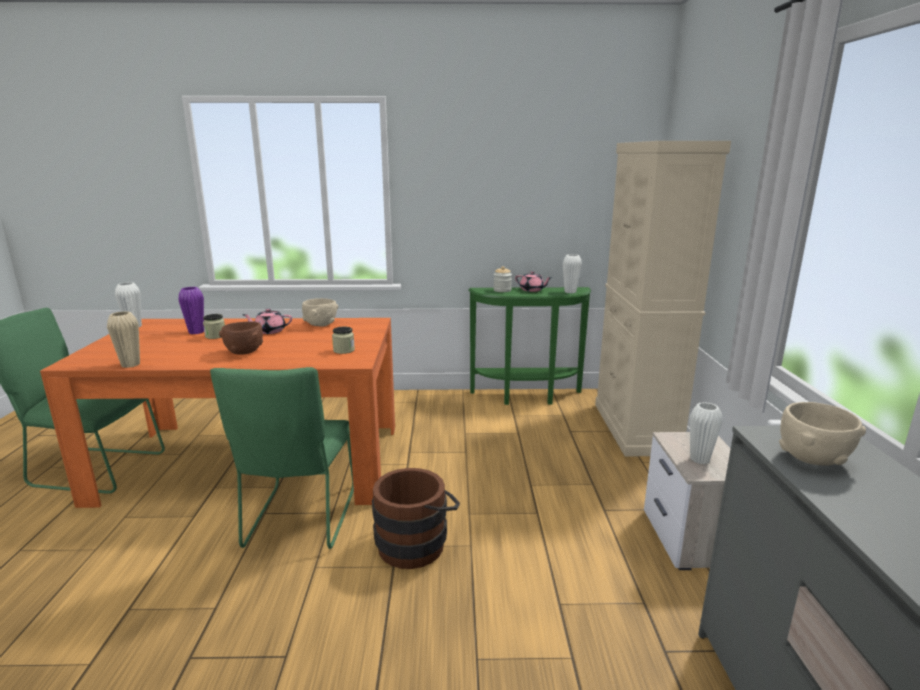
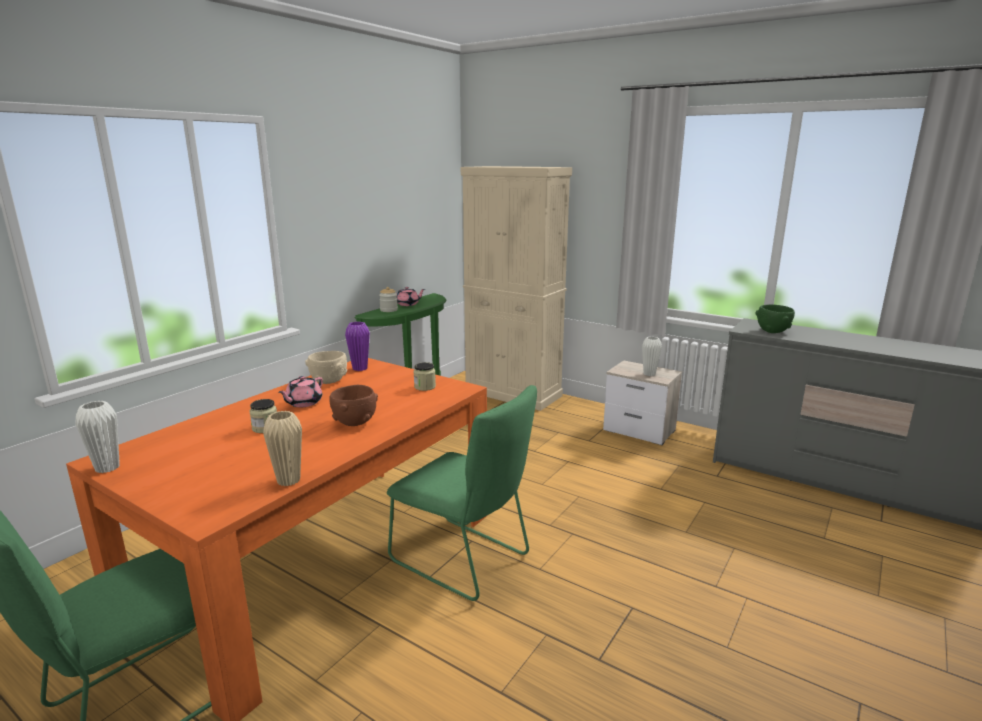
camera: 55 degrees left, 0 degrees up
purple vase [178,287,204,334] -> purple vase moved to [345,322,370,371]
brown bucket [372,468,460,569] -> none
white vase [563,254,582,293] -> none
beige bowl [779,402,866,466] -> green bowl [756,304,795,333]

